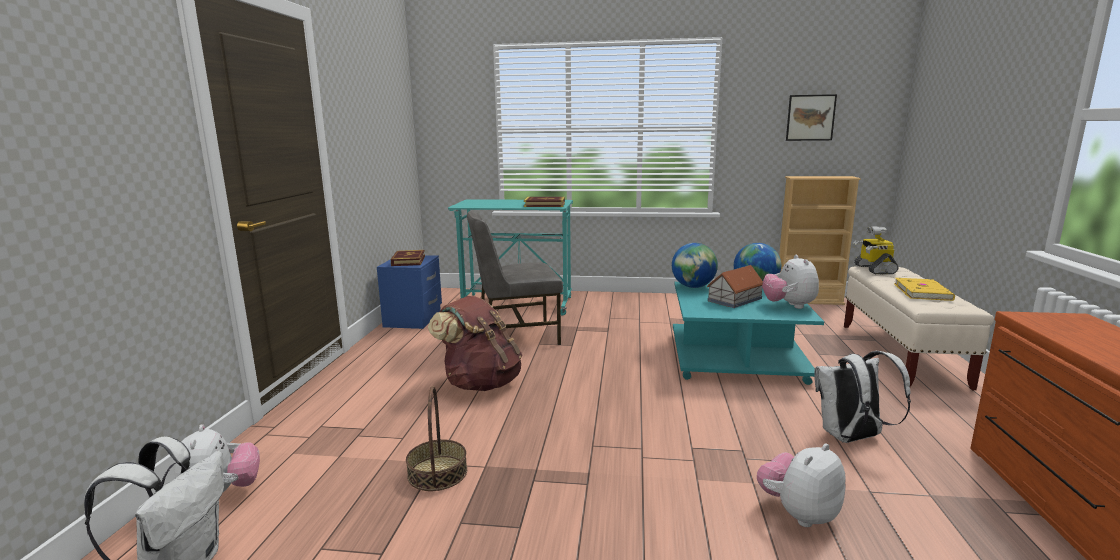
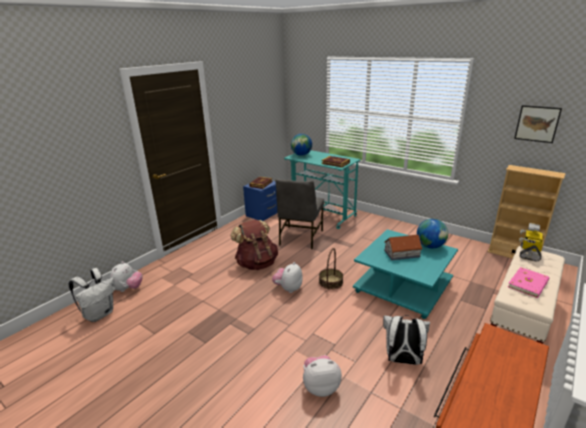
camera: 30 degrees right, 10 degrees up
basket [406,386,467,491] -> basket moved to [319,248,343,289]
grey chair [467,211,563,345] -> grey chair turned 90 degrees counterclockwise [275,179,324,249]
globe [672,243,718,288] -> globe moved to [291,134,312,156]
plush toy [762,255,819,309] -> plush toy moved to [272,262,303,293]
yellow book [894,278,955,301] -> pink book [508,267,549,298]

